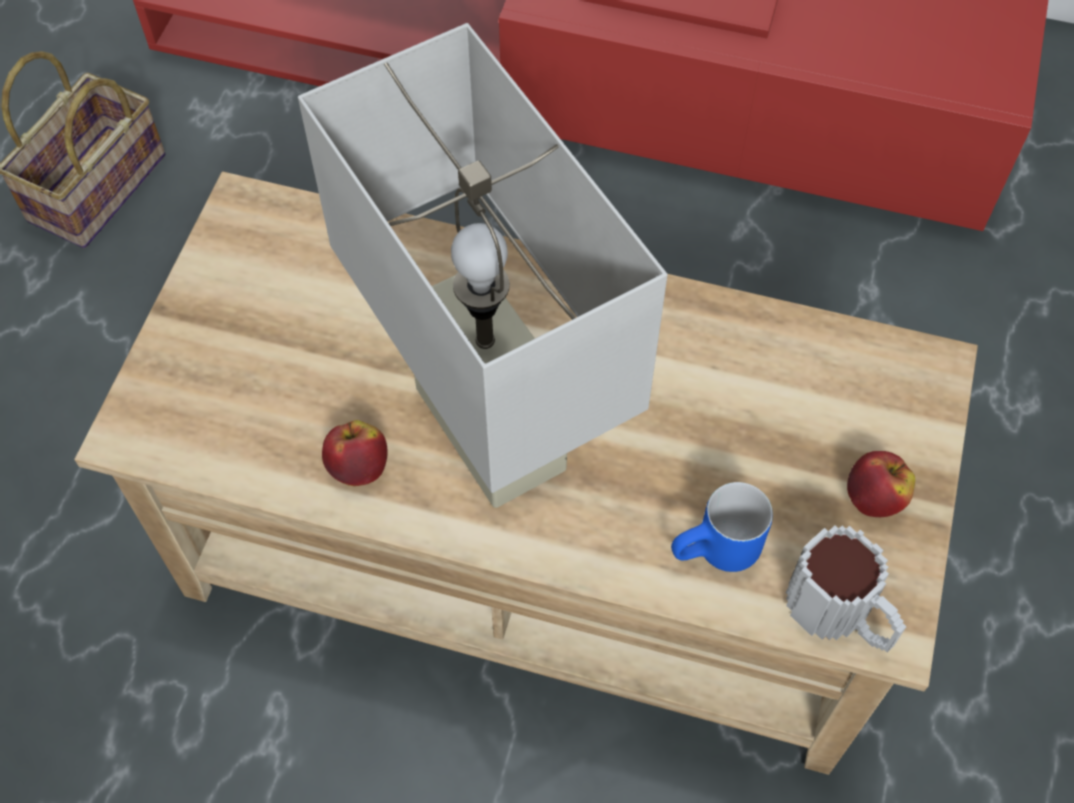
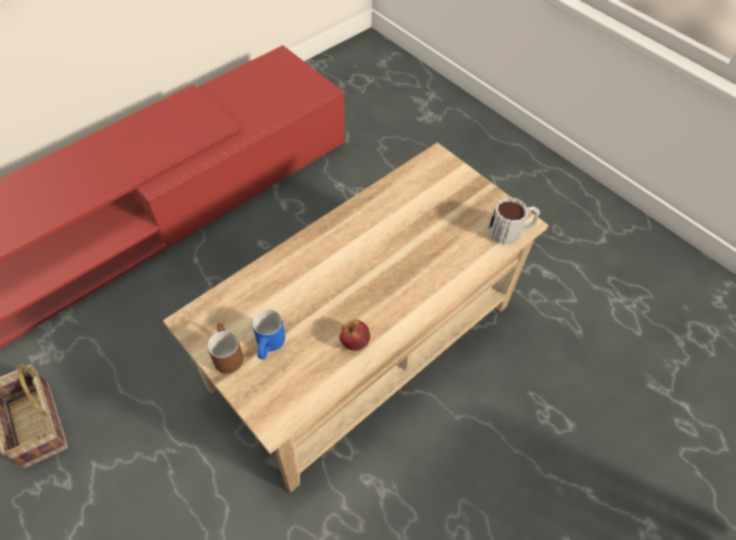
camera: 60 degrees left, 5 degrees down
white table lamp [298,23,668,508] -> none
blue mug [671,482,773,572] -> blue mug moved to [252,309,285,360]
apple [847,451,915,517] -> none
none -> brown mug [208,323,243,373]

